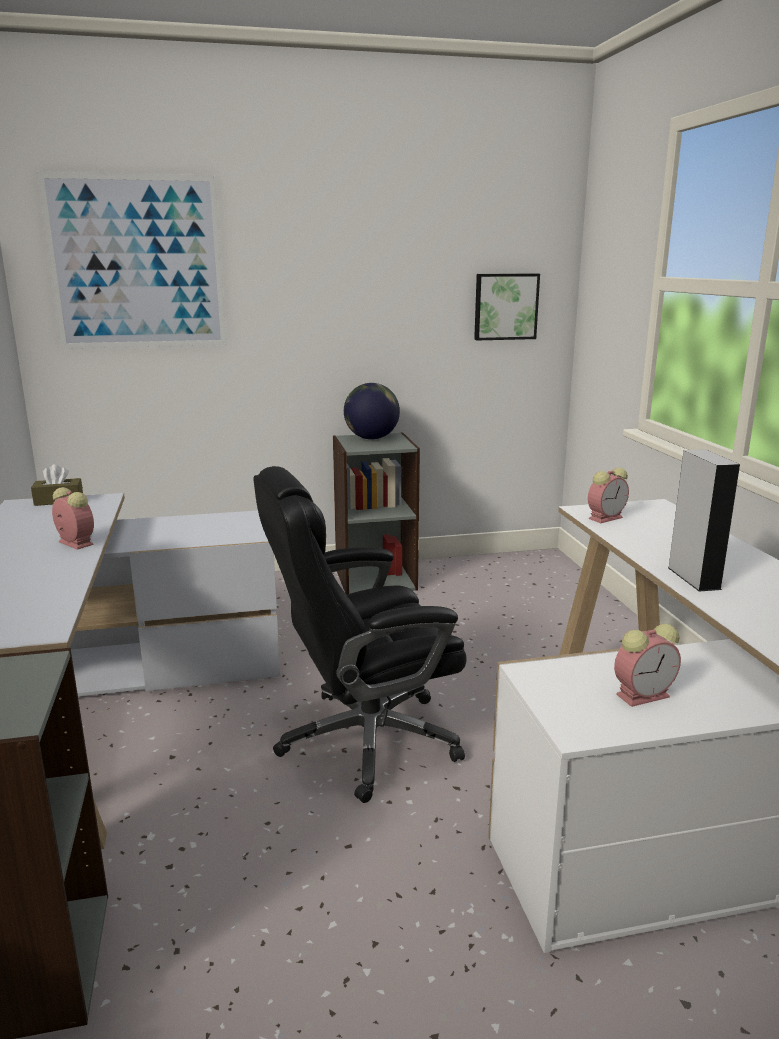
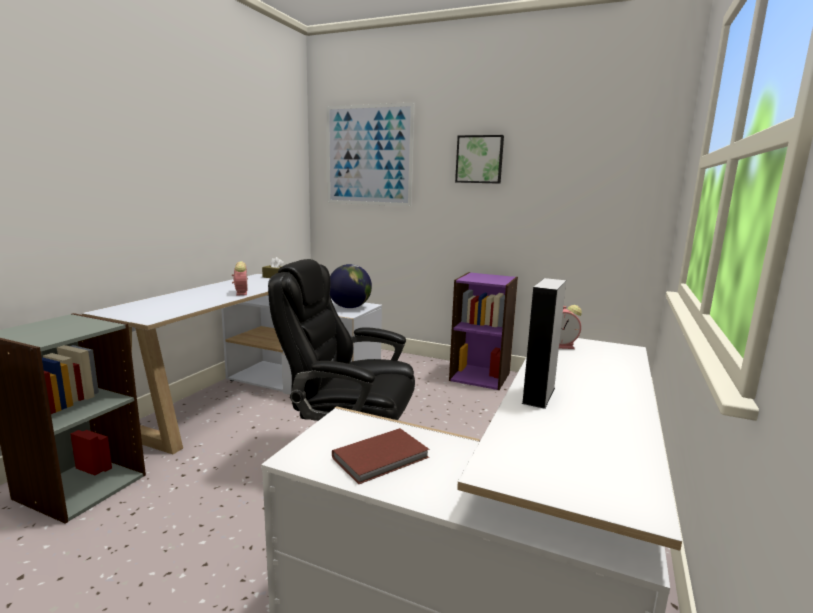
camera: 35 degrees right, 5 degrees down
grey bookcase [333,432,420,595] -> purple bookcase [449,272,518,390]
globe [344,383,400,440] -> globe moved to [330,264,372,308]
picture [474,274,540,340] -> picture moved to [455,135,504,184]
alarm clock [614,624,681,707] -> brown book [332,428,429,484]

